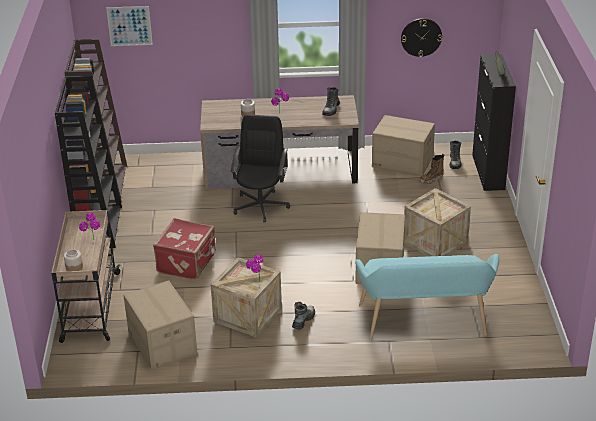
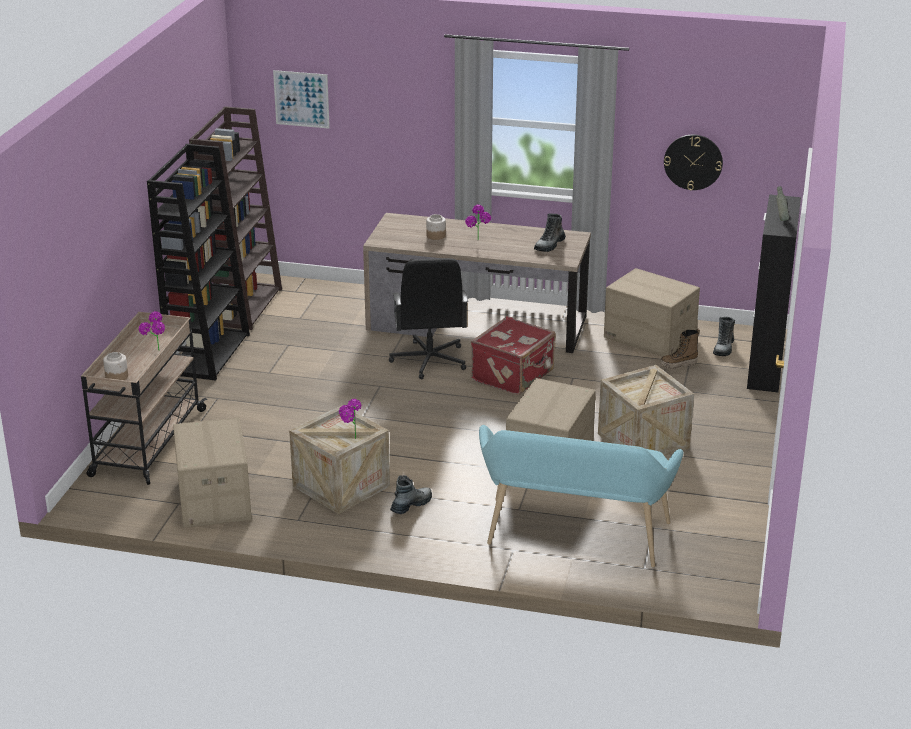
camera: 15 degrees right, 5 degrees down
red suitcase [153,218,216,280] -> red suitcase moved to [471,316,555,395]
black office chair [231,114,290,223] -> black office chair turned 150 degrees clockwise [389,258,468,379]

